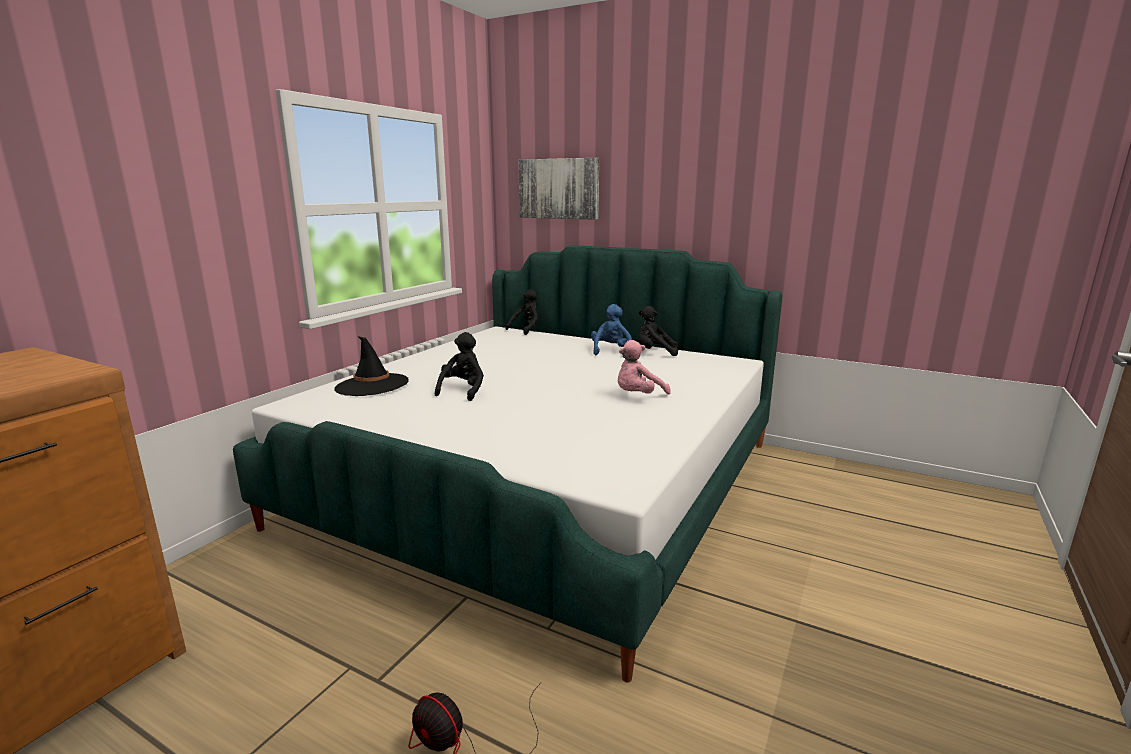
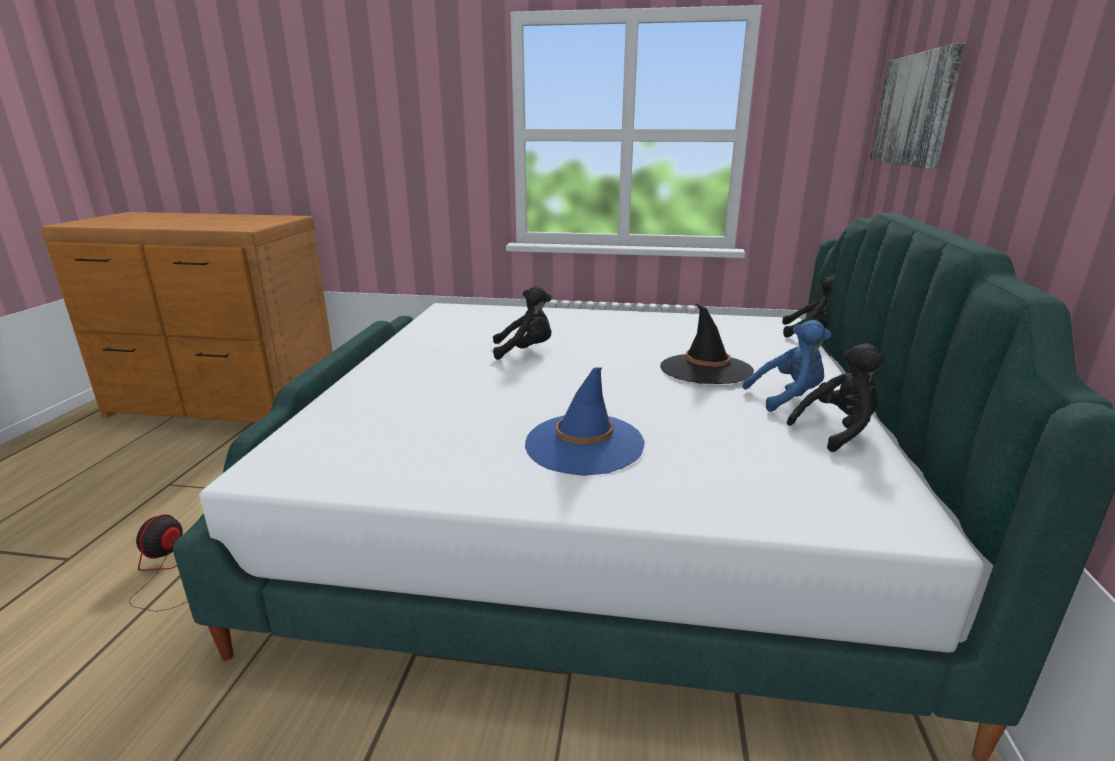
camera: 70 degrees right, 5 degrees up
black hat [334,336,409,396] -> black hat moved to [660,303,754,384]
pink plush toy [618,340,671,395] -> blue hat [525,367,645,476]
black plush toy [637,306,678,356] -> black plush toy turned 75 degrees clockwise [787,344,885,452]

